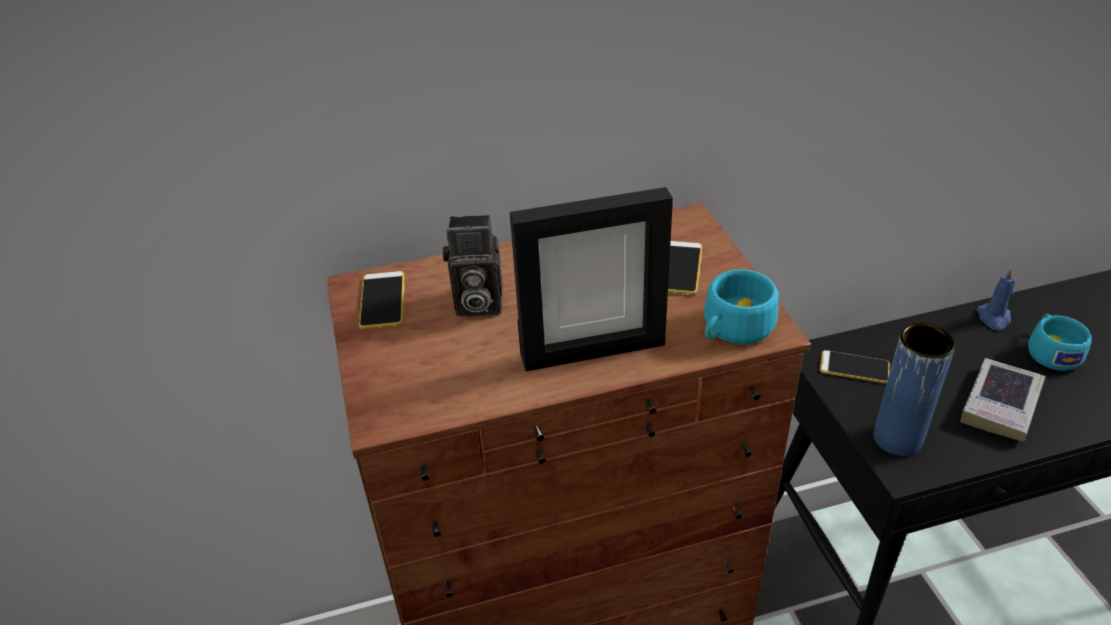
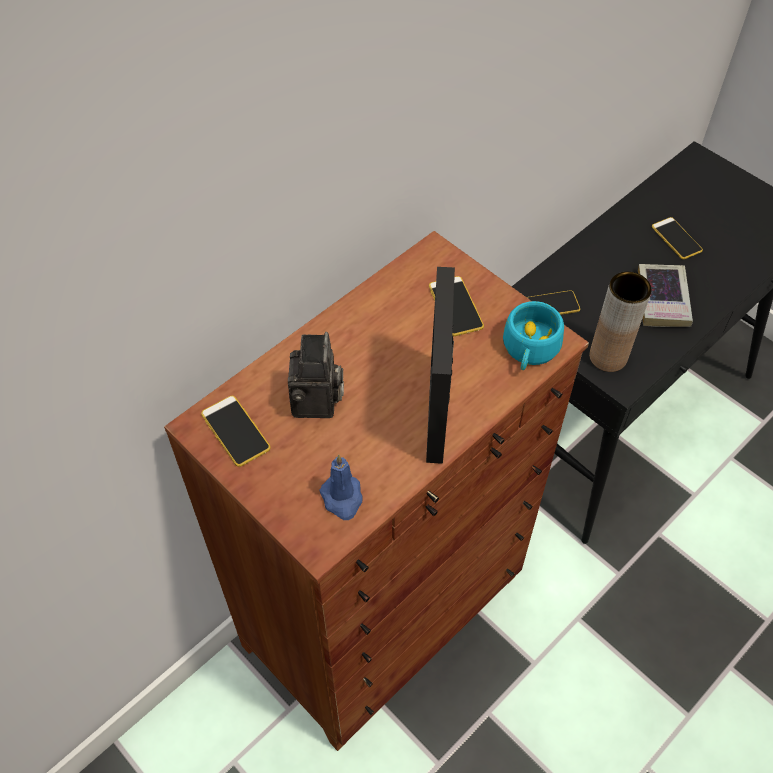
camera: 30 degrees left, 15 degrees up
camera [443,215,503,316] -> camera turned 60 degrees counterclockwise [288,332,344,418]
picture frame [509,187,673,371] -> picture frame turned 135 degrees clockwise [426,267,455,464]
blue vase [873,323,955,456] -> brown vase [589,272,652,372]
blue candle [977,267,1015,331] -> blue candle moved to [319,454,363,520]
turquoise cup [1028,314,1092,371] -> phone [652,217,703,259]

